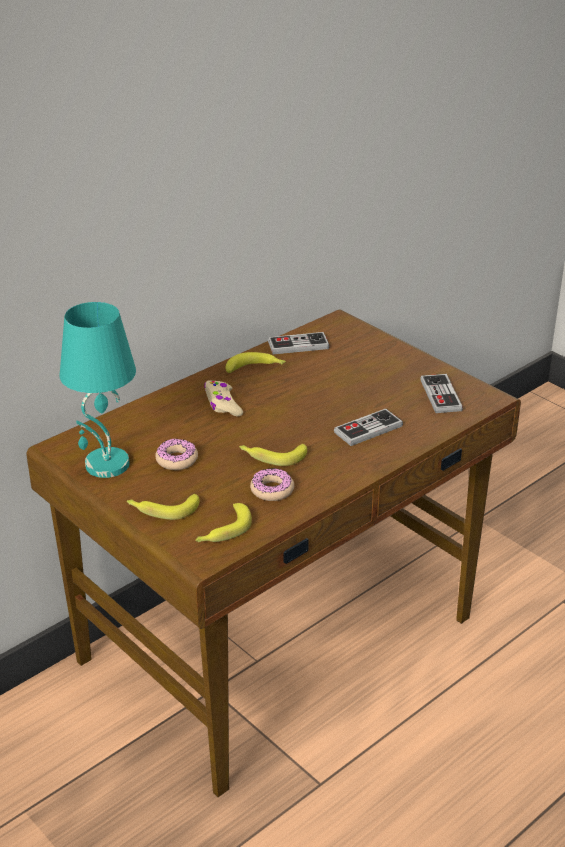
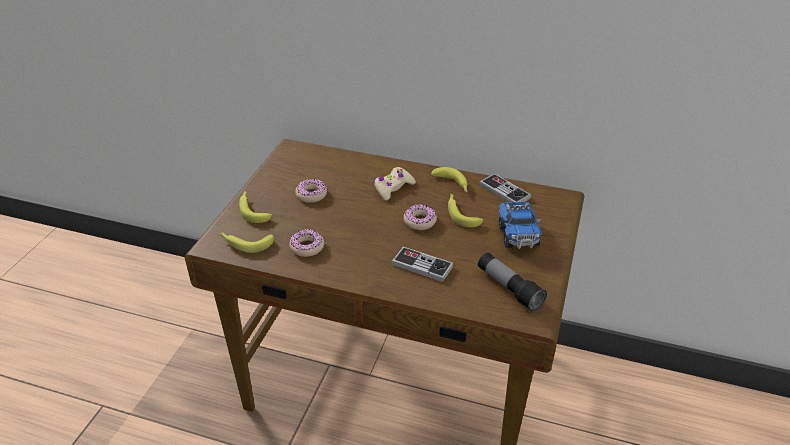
camera: 60 degrees right, 5 degrees up
turquoise table lamp [60,302,136,478] -> none
banana [239,444,307,466] -> banana moved to [448,194,483,227]
game controller [420,374,463,413] -> flashlight [478,253,547,312]
none -> donut [404,204,437,230]
none -> toy truck [499,202,542,249]

